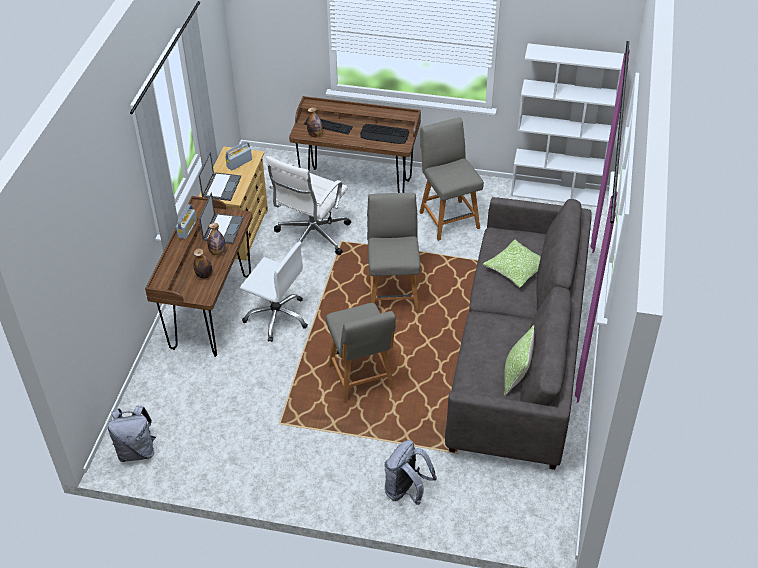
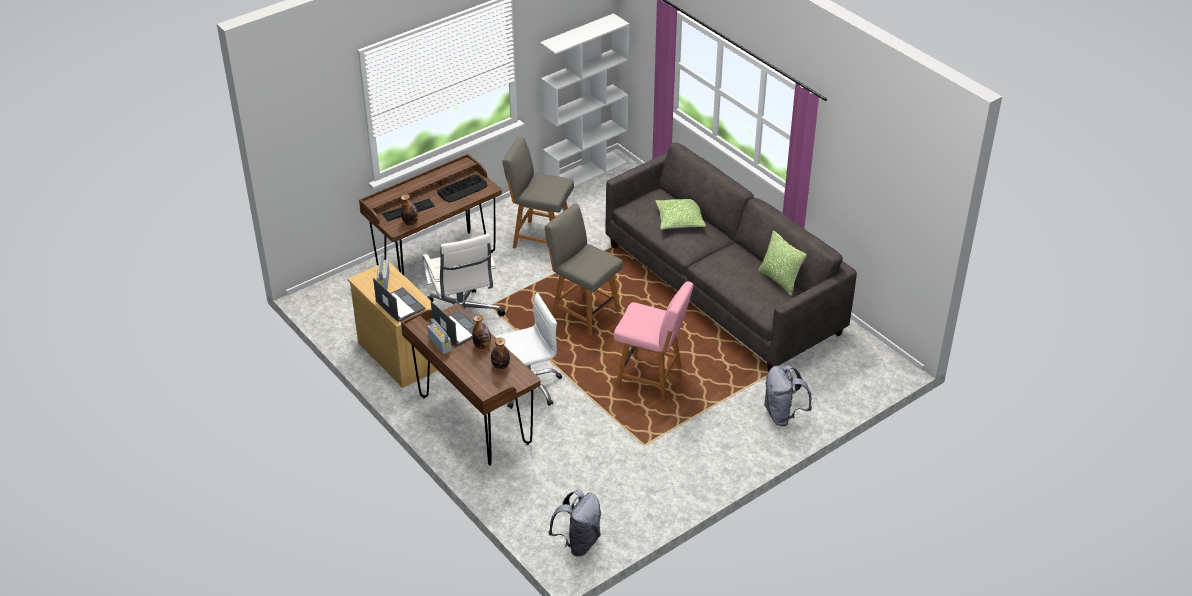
camera: 50 degrees left, 5 degrees down
grey chair [326,303,396,403] -> pink chair [614,281,693,400]

